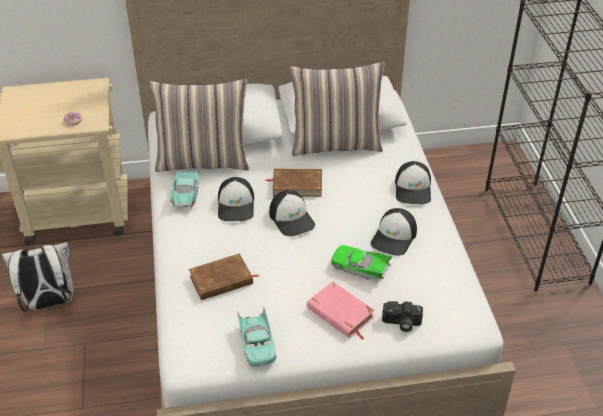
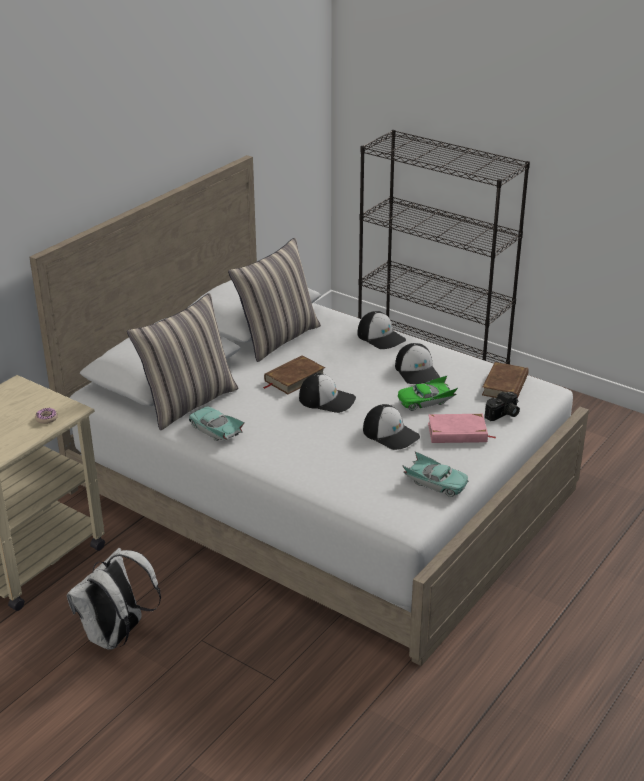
camera: 45 degrees left, 10 degrees down
brown book [189,253,259,300] -> brown book moved to [482,362,528,398]
cap [218,177,254,221] -> cap moved to [363,404,420,450]

